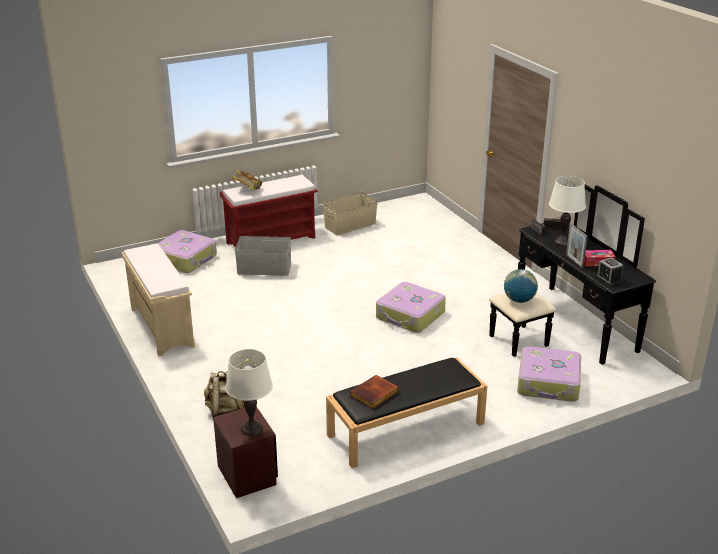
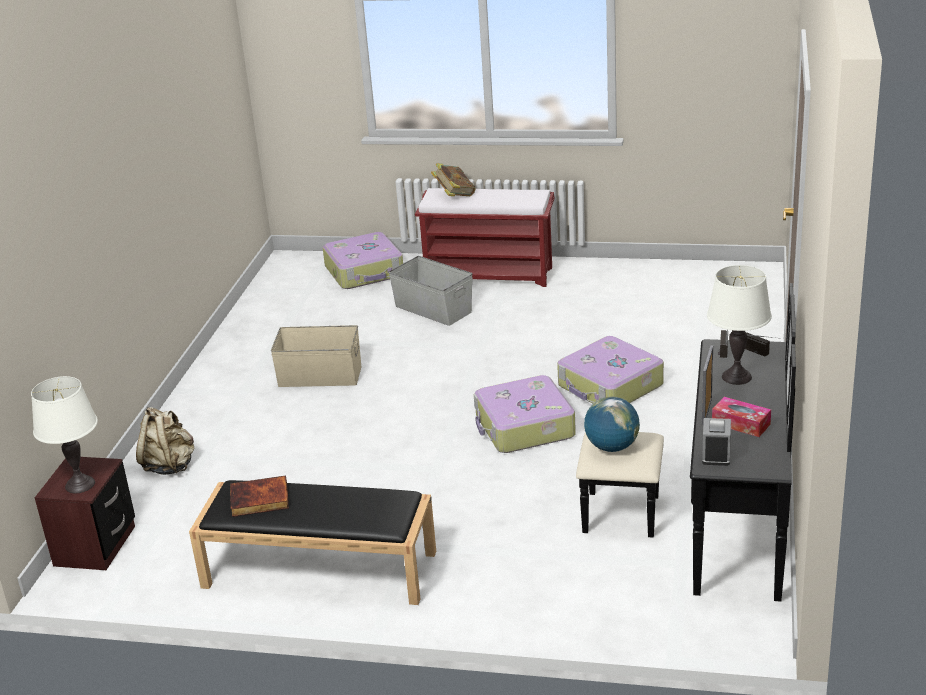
camera: 40 degrees right, 0 degrees up
beige bench [121,243,195,356] -> none
beige storage box [323,192,378,235] -> beige storage box moved to [271,325,361,387]
suitcase [517,346,581,402] -> suitcase moved to [557,336,664,404]

